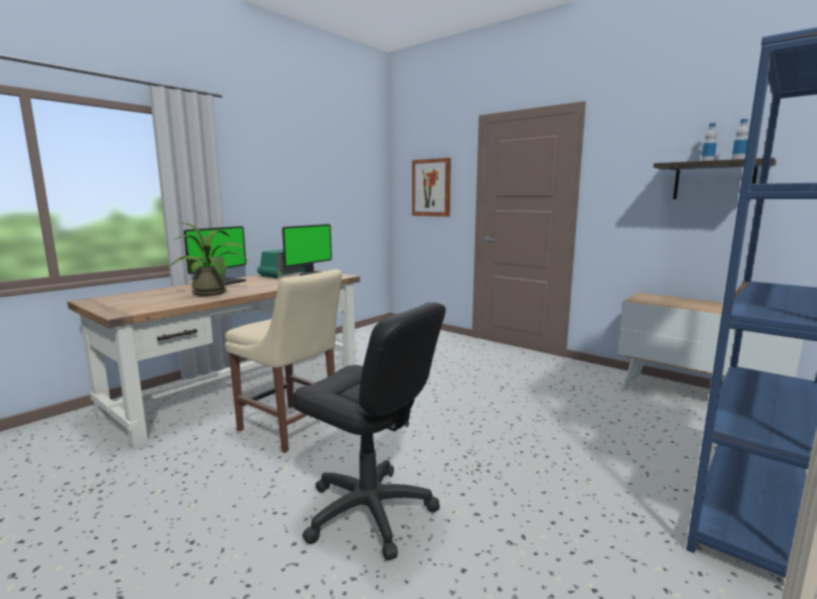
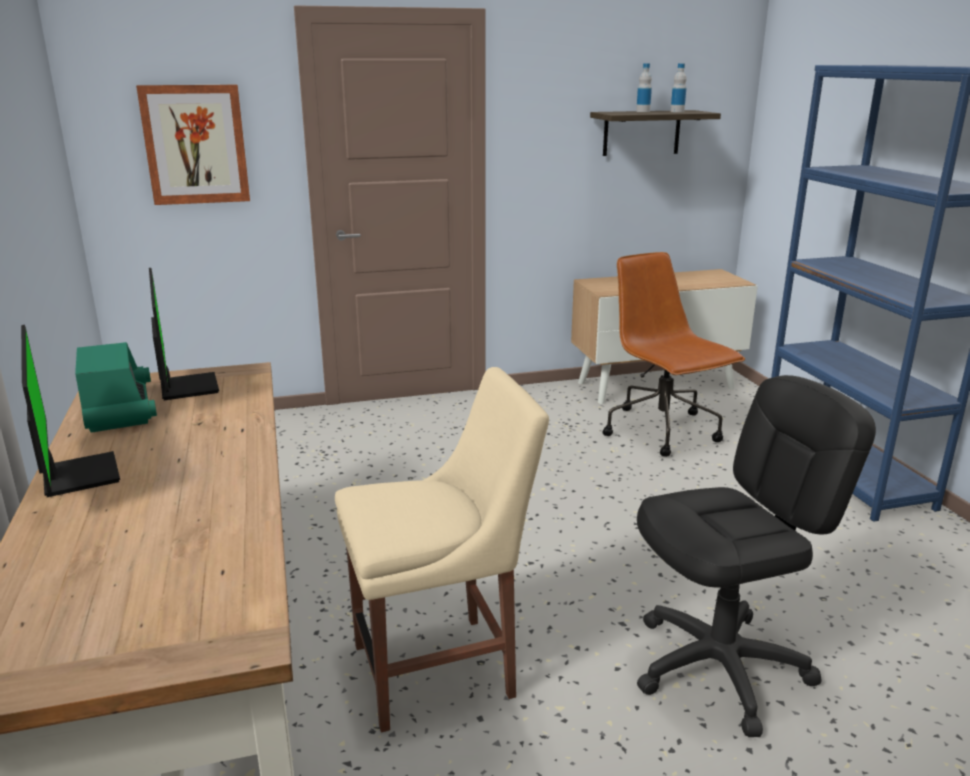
camera: 55 degrees left, 10 degrees up
potted plant [168,222,248,296] -> none
none -> brown office chair [603,252,745,457]

